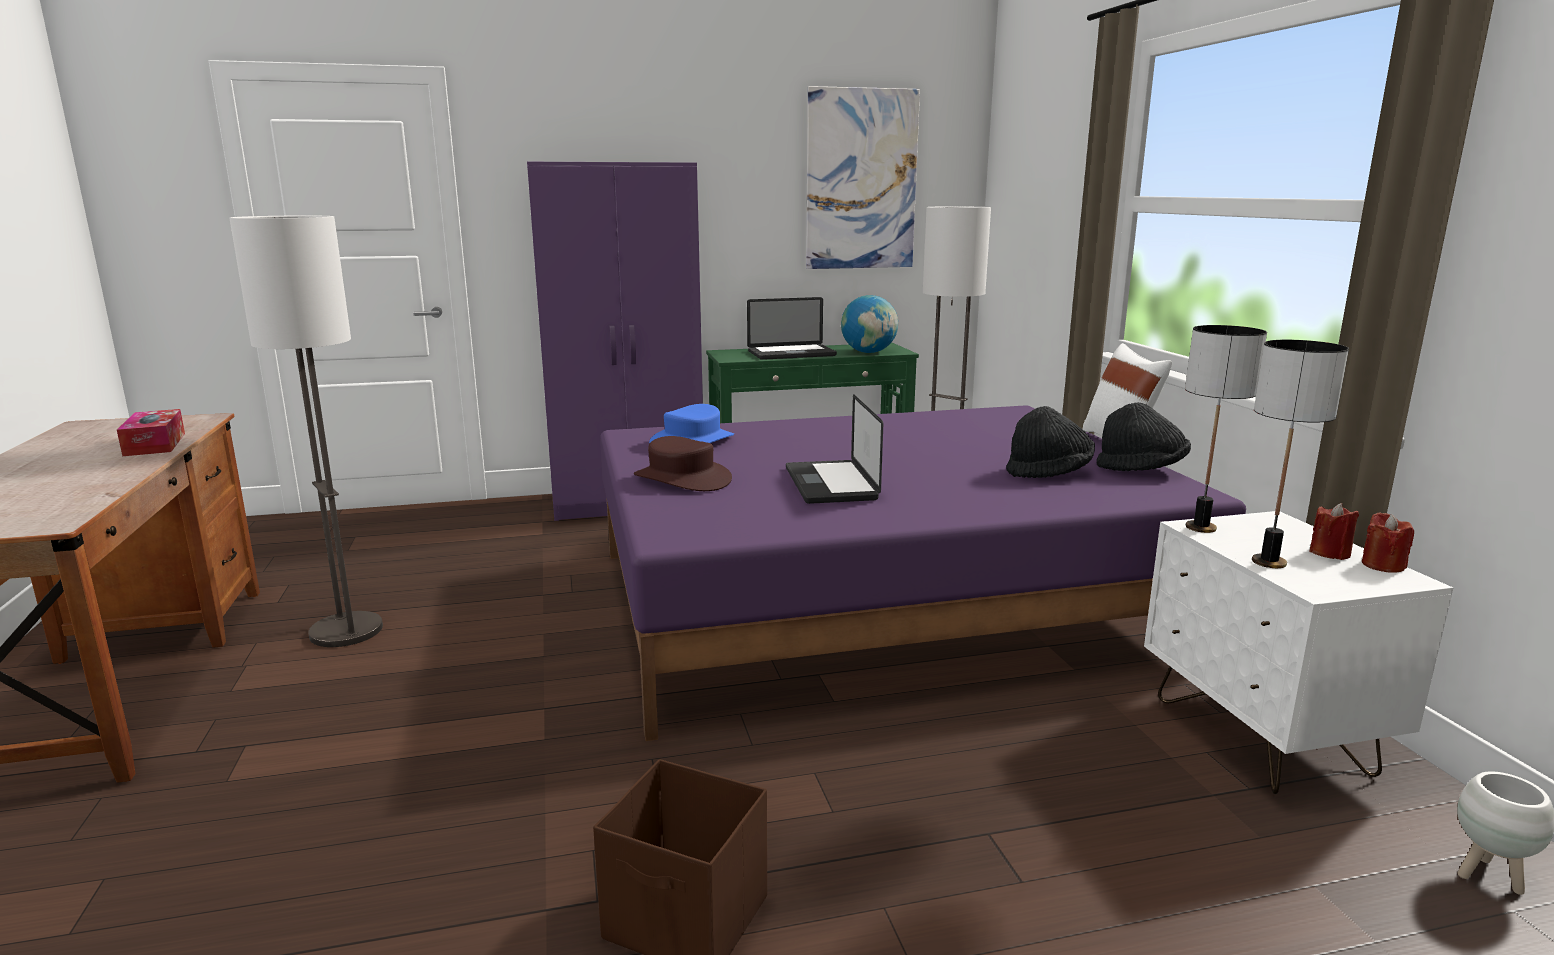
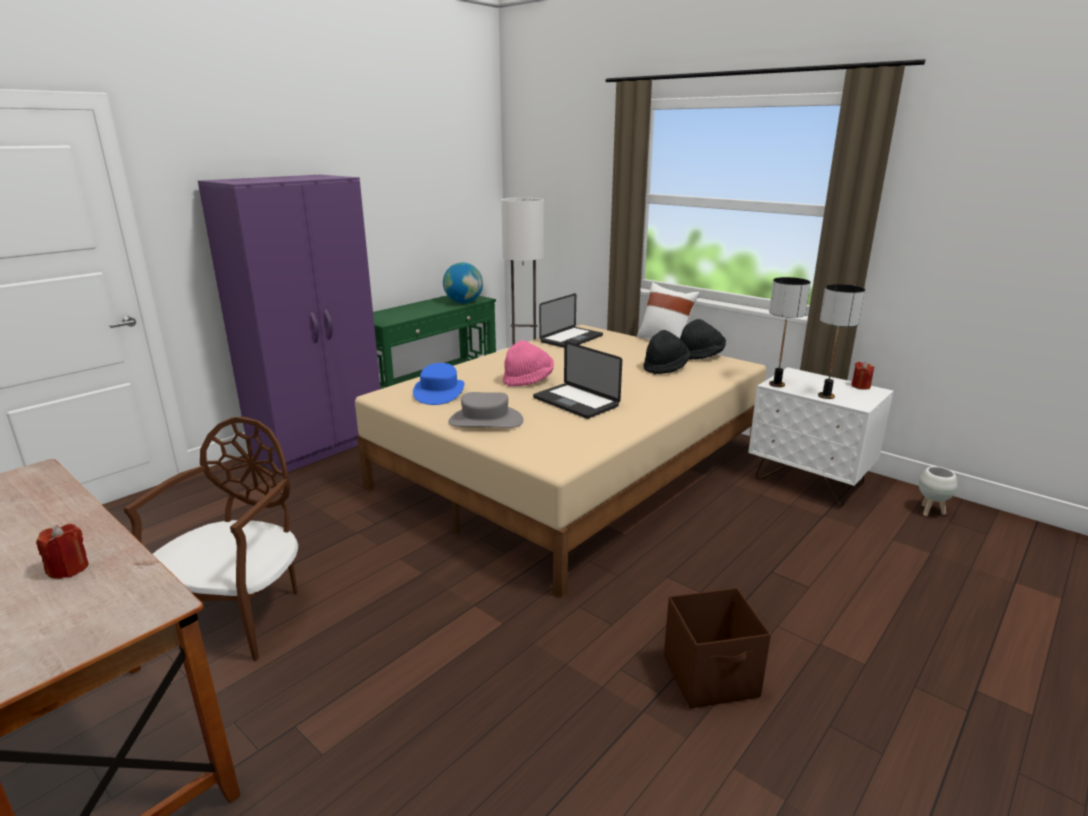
camera: 35 degrees left, 5 degrees up
tissue box [117,409,185,456] -> none
floor lamp [230,215,383,647] -> brown chair [123,417,298,661]
purple bed [600,405,1246,741] -> beige bed [355,325,766,598]
brown hat [634,436,732,491] -> grey hat [448,392,523,428]
laptop [747,297,837,360] -> laptop moved to [539,293,603,348]
picture [806,86,920,269] -> none
red candle [1309,503,1359,560] -> red candle moved to [36,524,89,579]
none -> pink hat [503,340,554,386]

